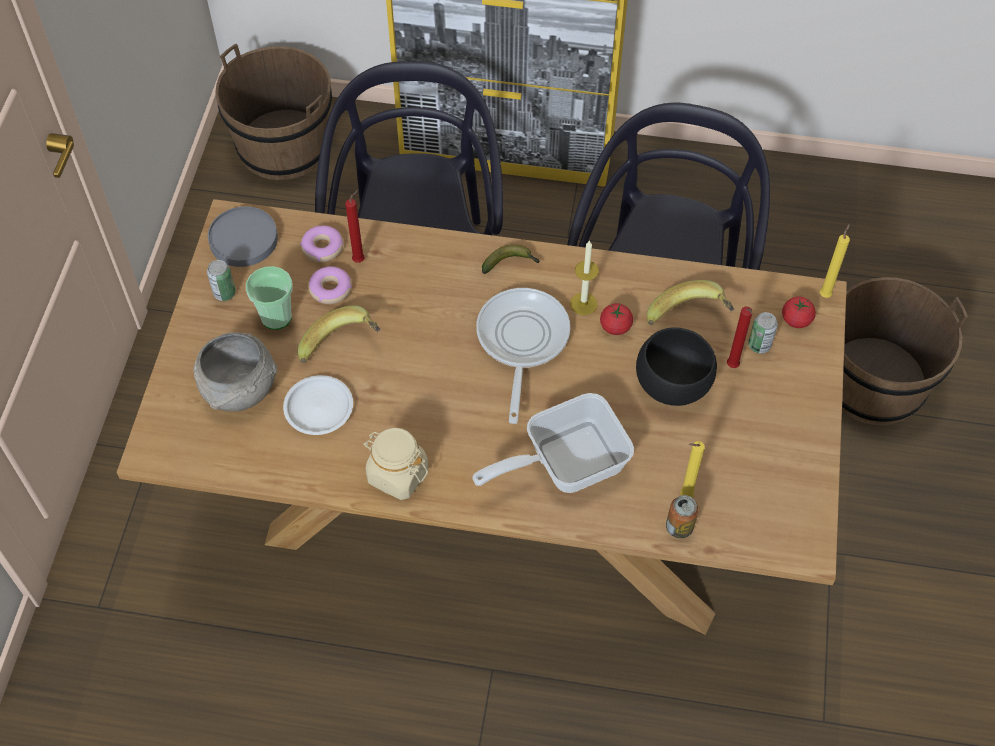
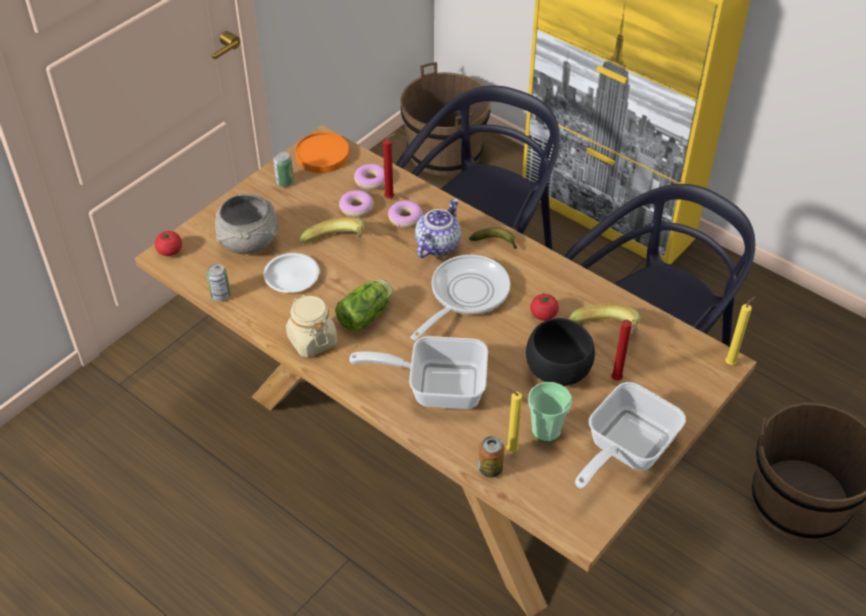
camera: 30 degrees right, 10 degrees down
grey plate [208,206,278,267] -> orange plate [295,132,349,173]
cup [246,266,293,330] -> cup moved to [528,382,572,442]
candle [570,240,599,315] -> none
can [748,312,778,354] -> can moved to [207,264,230,301]
tomato [782,297,816,328] -> tomato moved to [155,231,182,256]
none -> lettuce [335,280,393,332]
none -> donut [388,200,423,228]
none -> teapot [415,199,461,258]
none -> frying pan [575,382,686,489]

